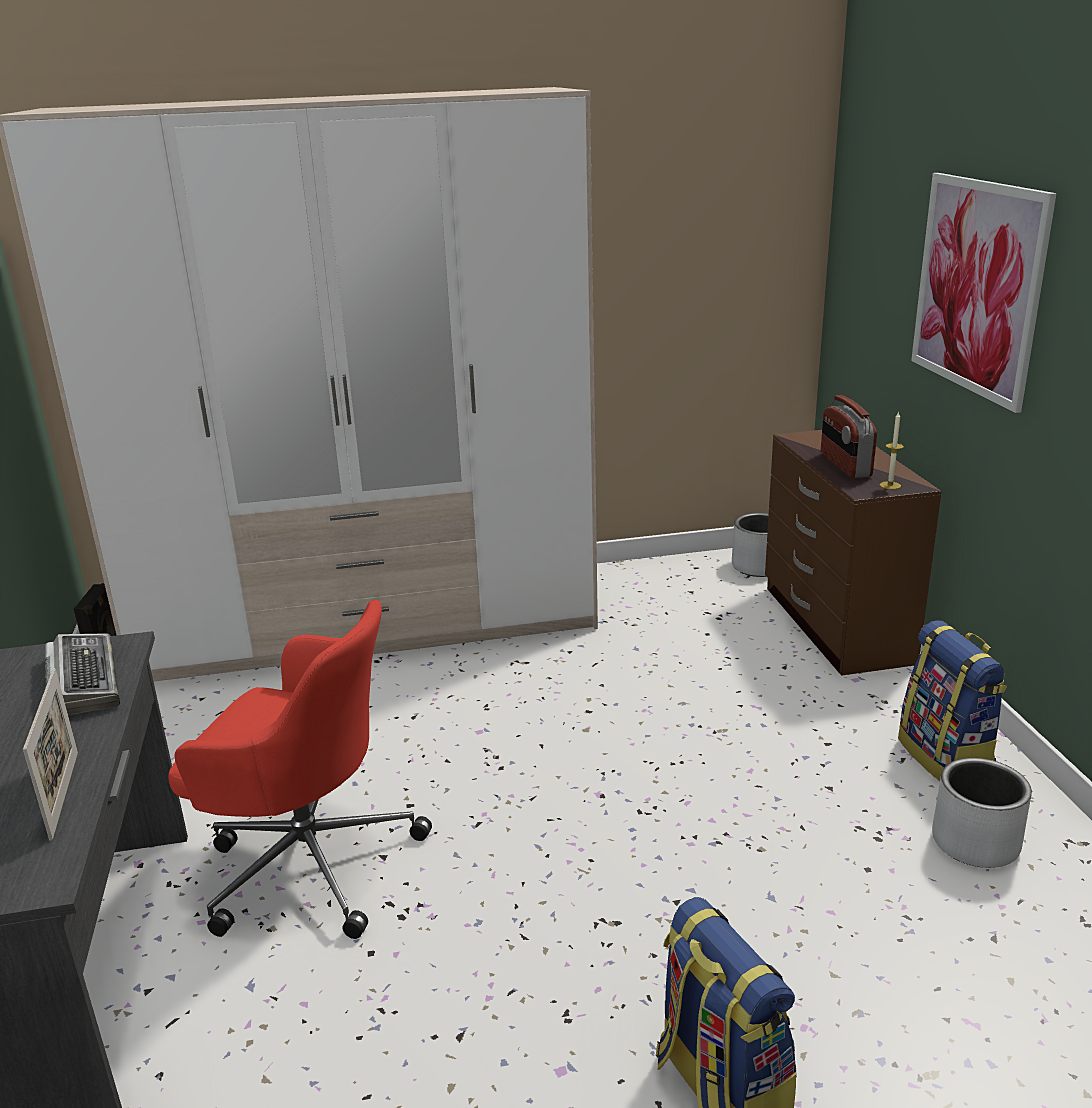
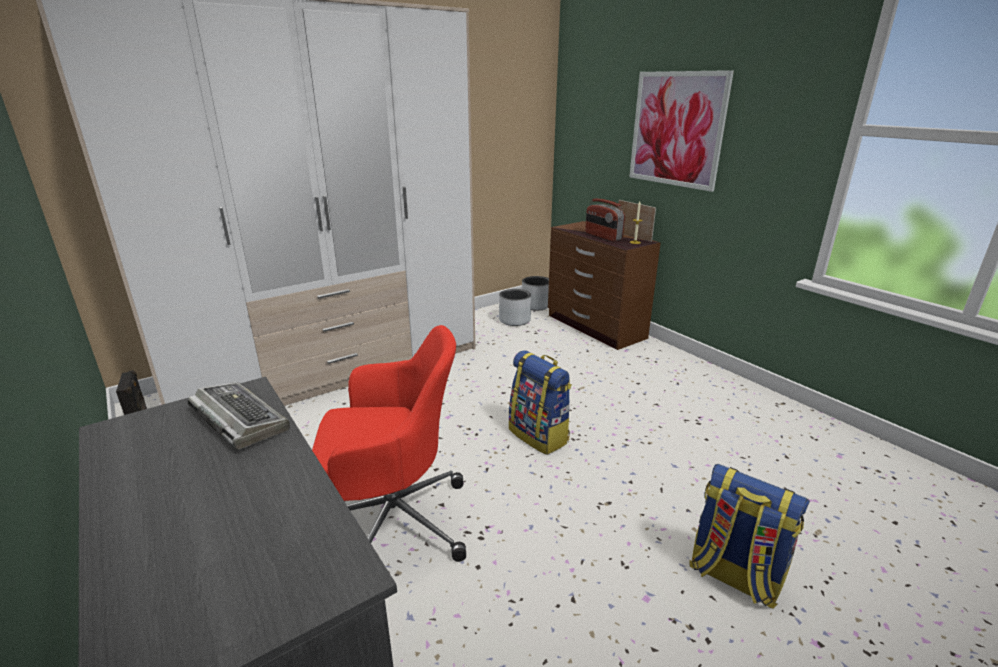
camera: 25 degrees left, 0 degrees up
picture frame [23,668,78,841] -> picture frame moved to [618,200,656,242]
backpack [898,620,1007,781] -> backpack moved to [509,350,572,455]
grey planter [932,758,1032,868] -> grey planter moved to [499,289,531,326]

